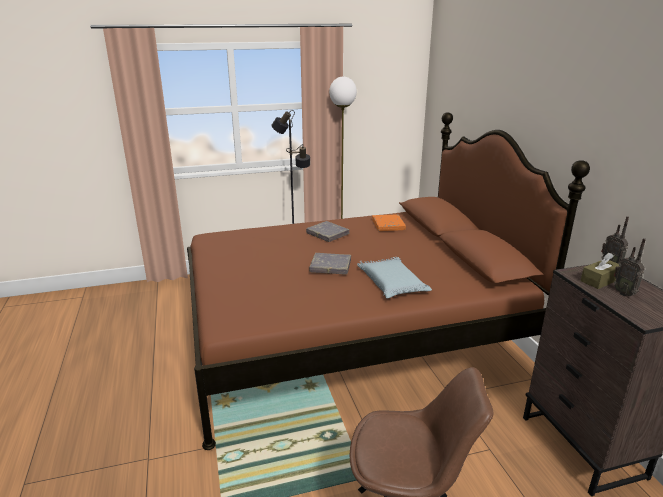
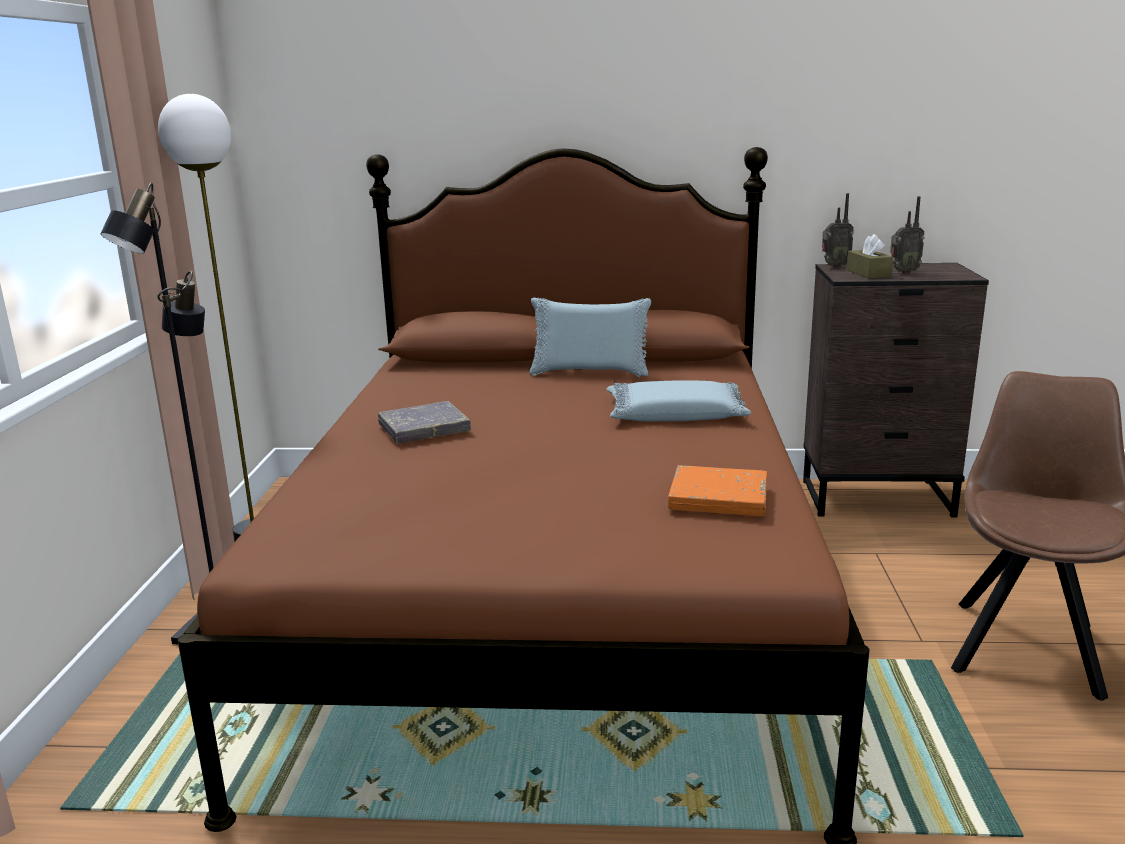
camera: 70 degrees left, 5 degrees down
grey book [309,253,351,275] -> none
orange book [372,214,406,231] -> orange book moved to [668,465,767,516]
none -> blue pillow [529,298,651,378]

